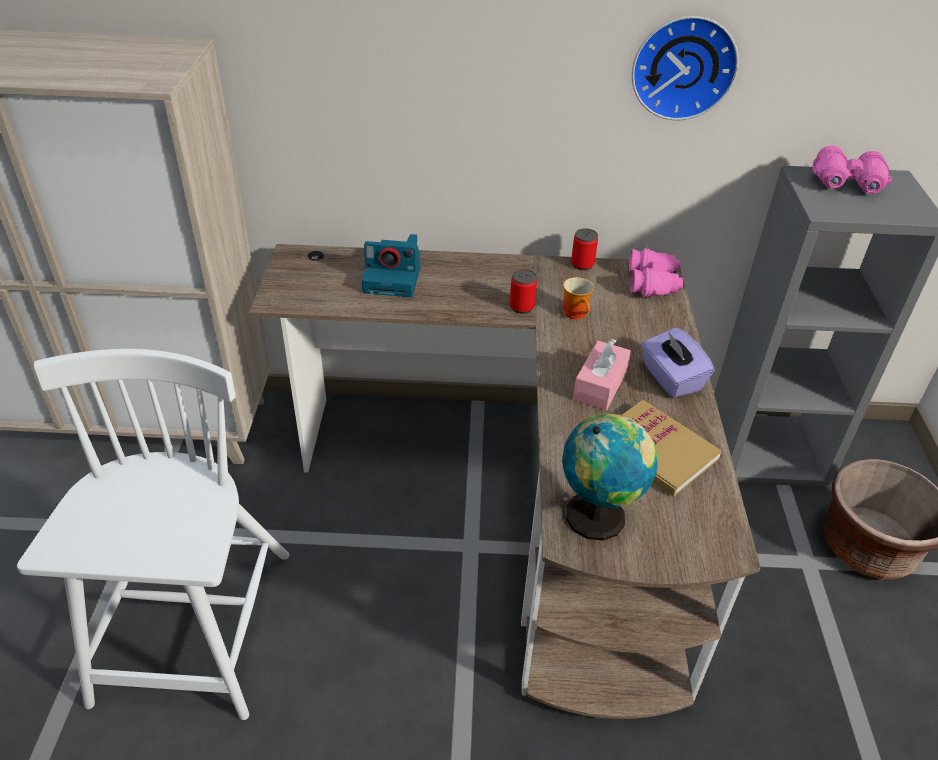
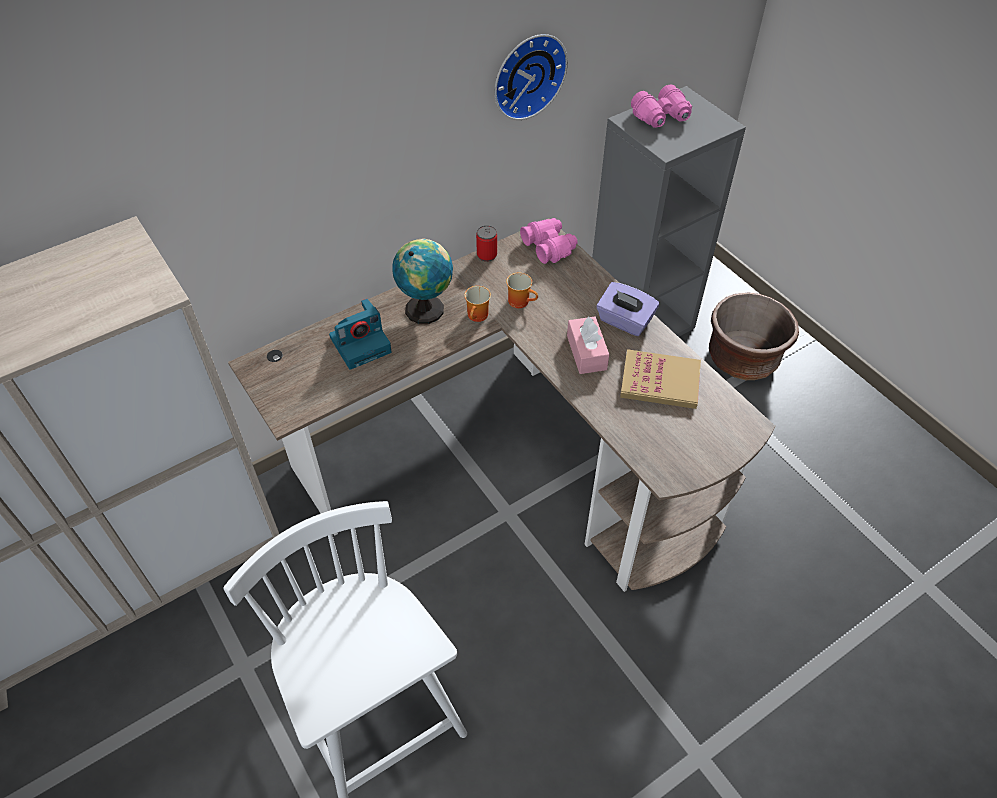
camera: 35 degrees left, 10 degrees up
can [510,269,537,314] -> mug [464,286,491,322]
globe [562,413,658,541] -> globe moved to [392,238,453,324]

